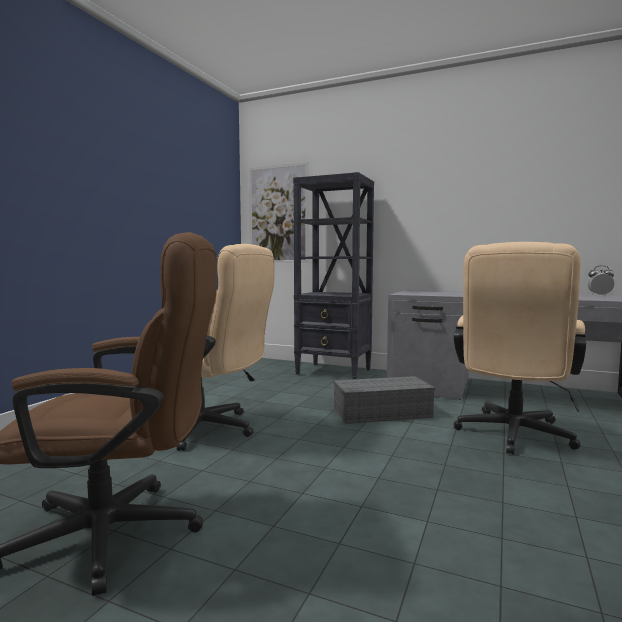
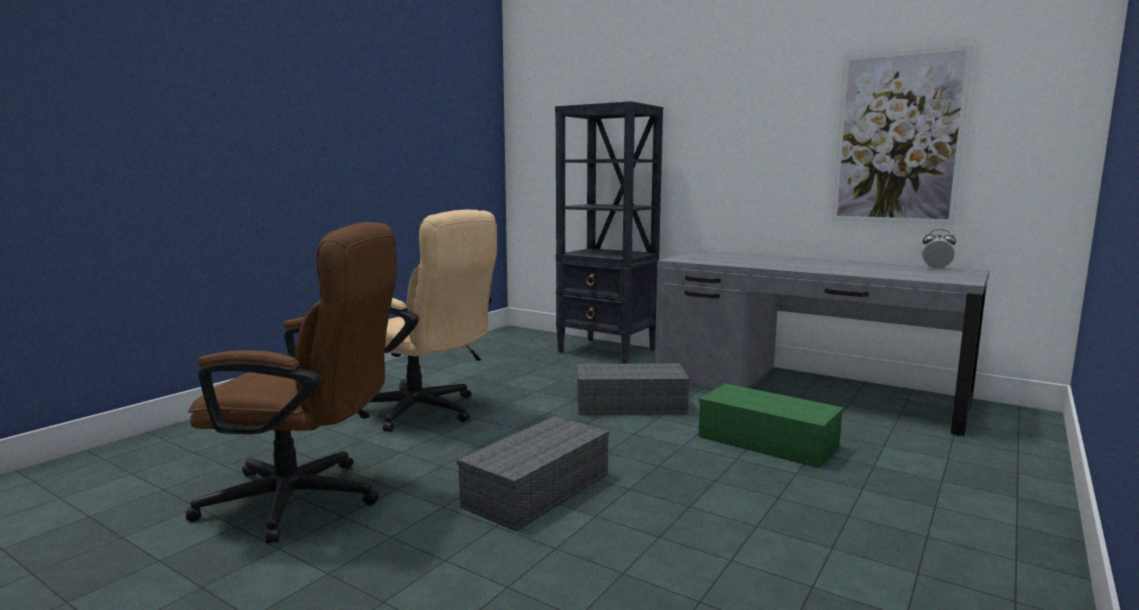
camera: 10 degrees right, 5 degrees up
picture [249,162,309,263] -> picture moved to [832,44,974,225]
beige office chair [453,242,586,455] -> green storage box [698,383,844,468]
none -> grey storage box [457,416,609,532]

